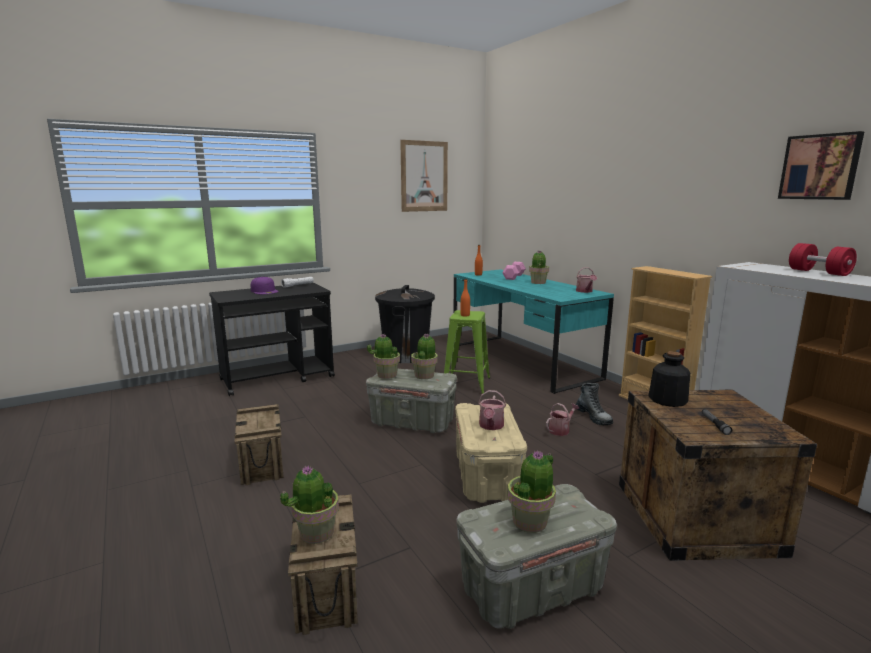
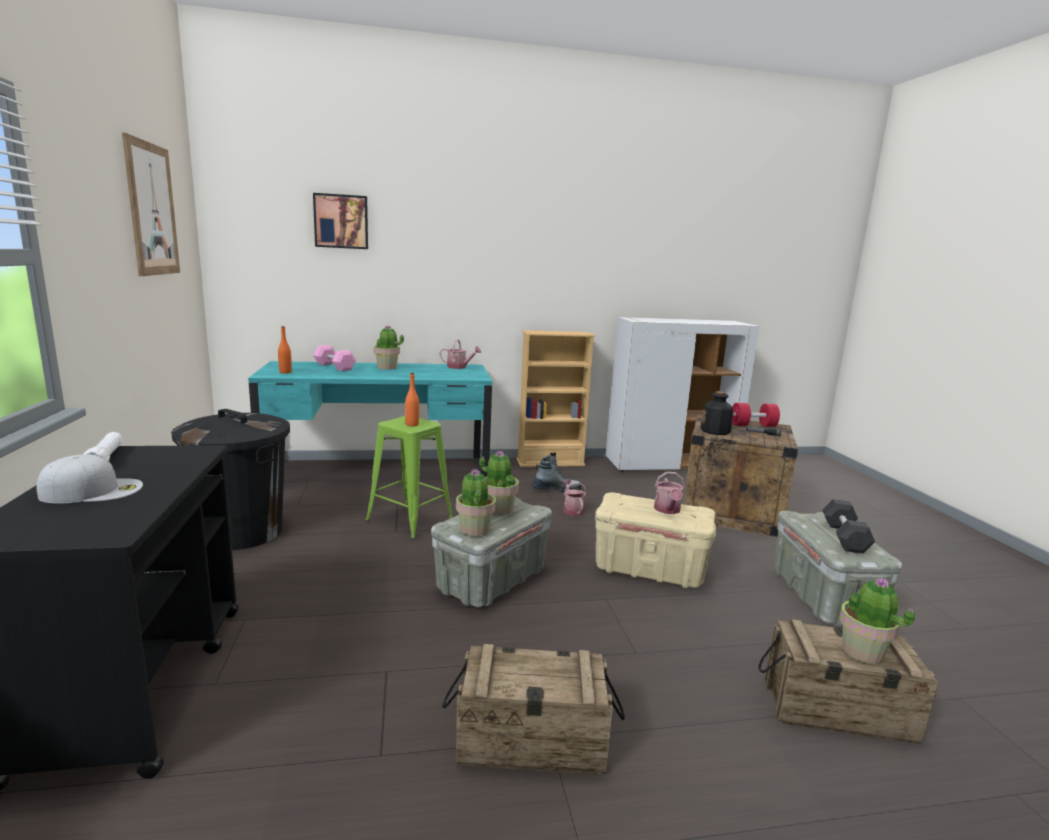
camera: 70 degrees left, 0 degrees up
purple cap [251,277,278,294] -> white cap [37,454,143,504]
watering can [478,390,506,430] -> watering can turned 60 degrees clockwise [654,472,685,514]
potted plant [507,450,556,533] -> grey dumbbell [822,499,875,554]
picture [778,131,864,200] -> picture moved to [313,193,368,249]
red dumbbell [789,243,857,276] -> red dumbbell moved to [732,403,780,427]

